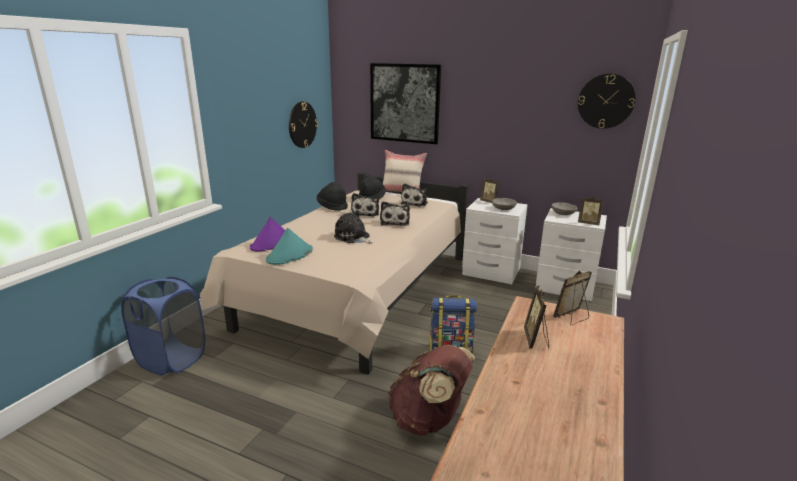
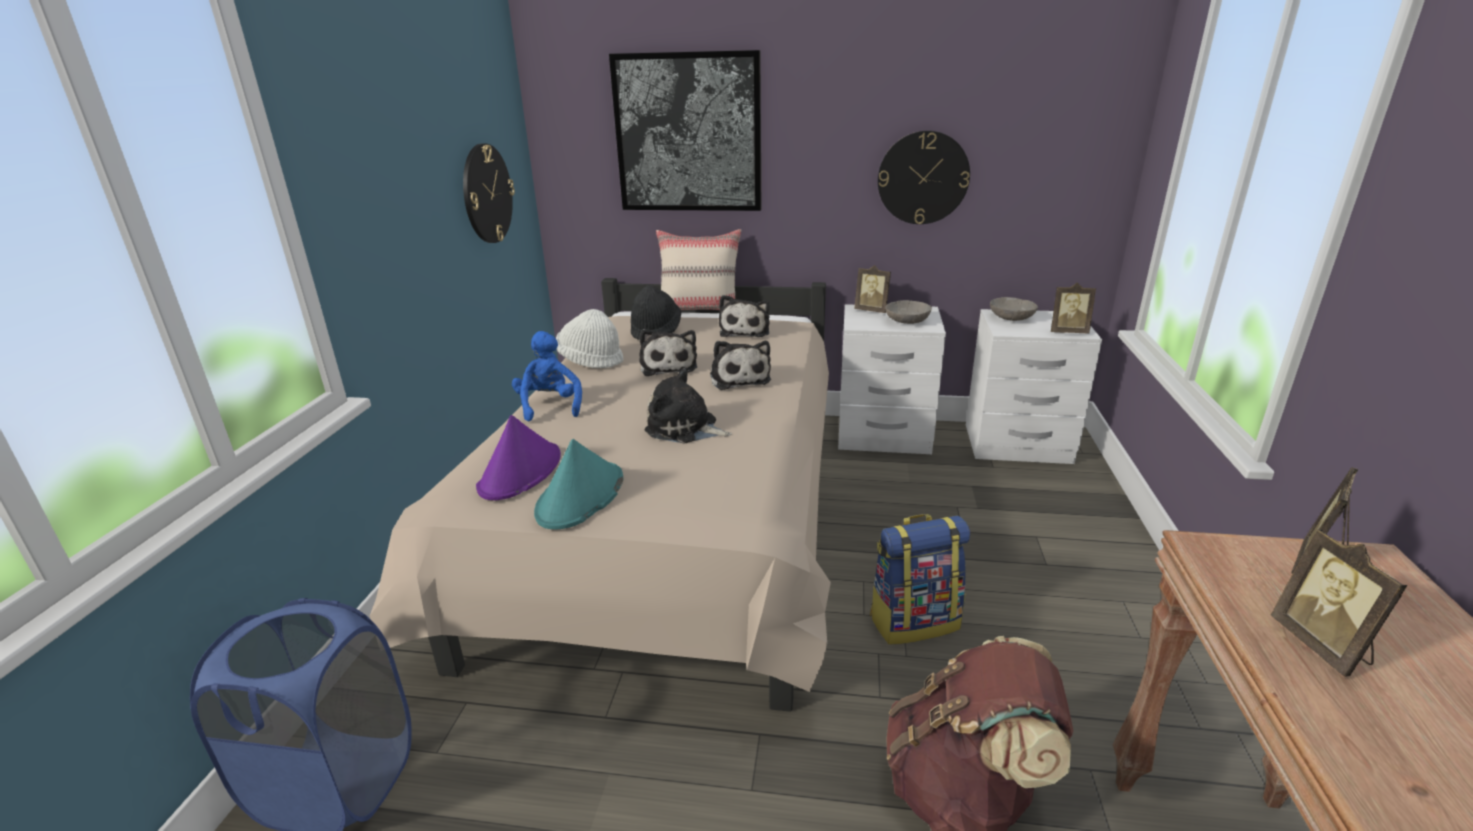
camera: 15 degrees left, 5 degrees up
black hat [317,182,348,211] -> white hat [556,309,623,369]
wall clock [578,74,636,129] -> wall clock moved to [878,131,970,224]
none -> blue plush toy [512,331,582,421]

